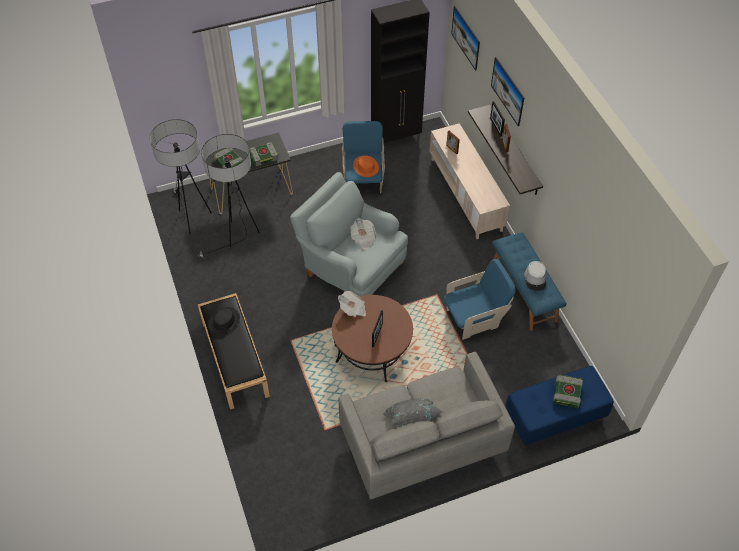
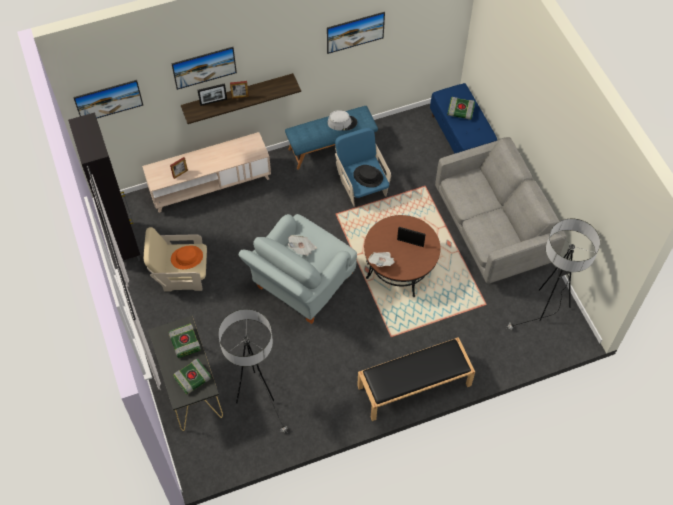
camera: 90 degrees left, 5 degrees up
floor lamp [150,119,212,234] -> floor lamp moved to [507,219,600,331]
black hat [208,307,240,335] -> black hat moved to [353,165,383,188]
blue armchair [342,121,385,193] -> beige armchair [144,227,207,292]
grey pillow [383,398,443,426] -> none
none -> picture [327,12,385,54]

